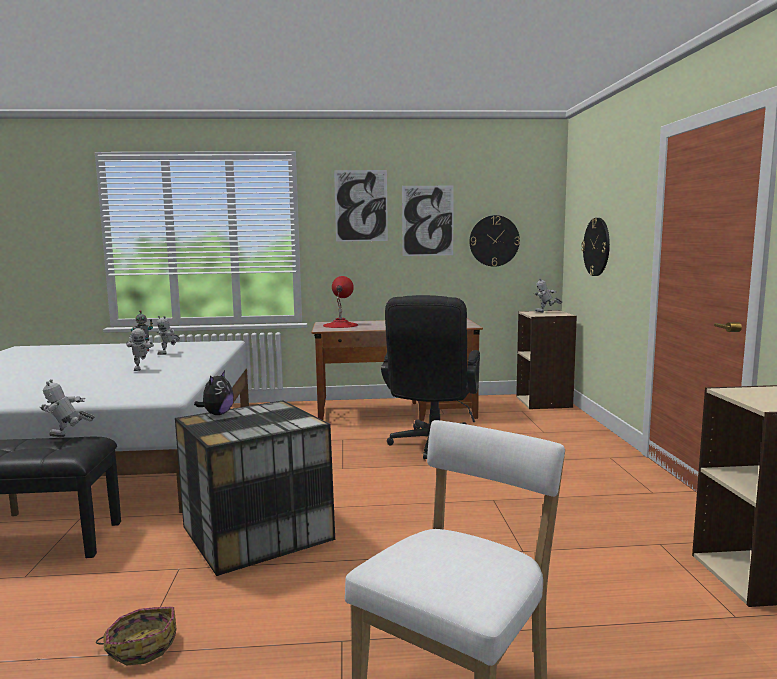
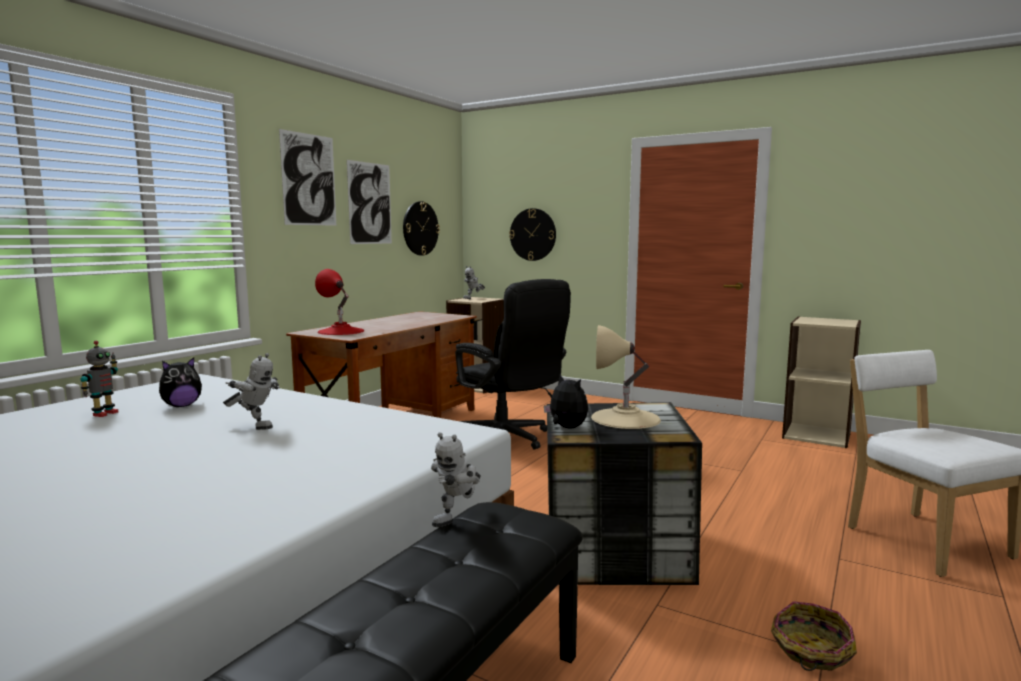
camera: 55 degrees left, 0 degrees up
toy robot [156,316,180,355] -> plush toy [159,357,202,407]
none -> beige table lamp [591,325,661,429]

